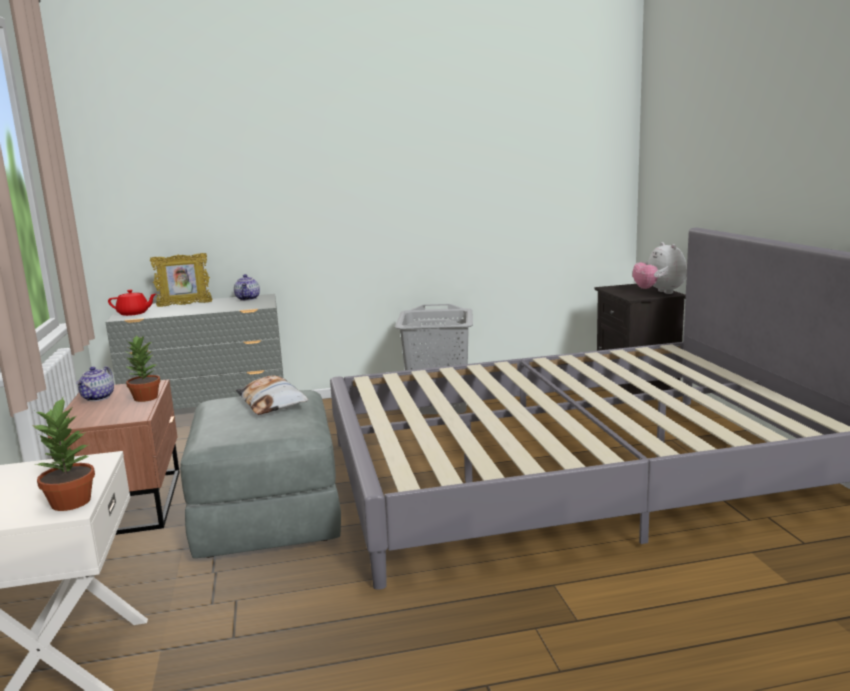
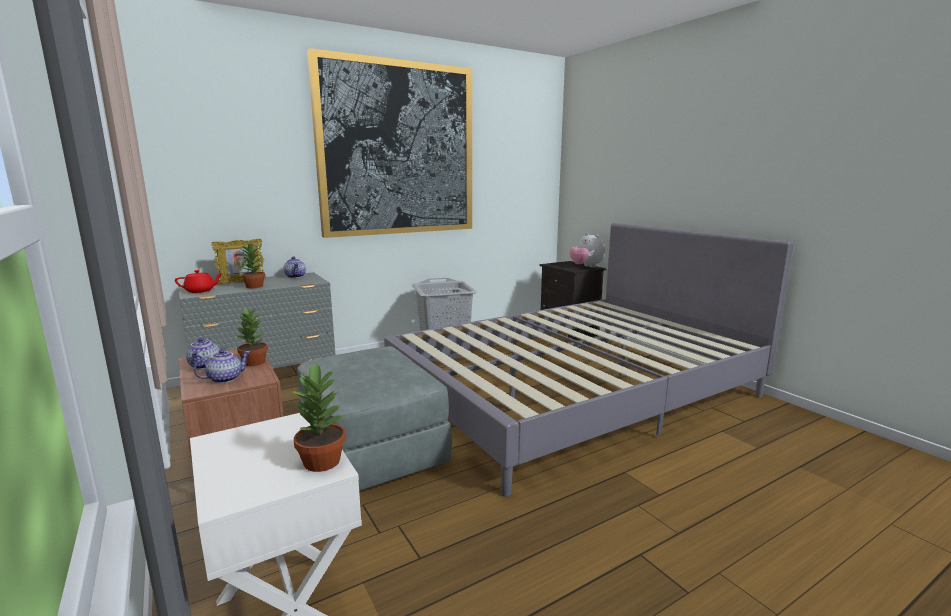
camera: 20 degrees left, 0 degrees up
pillow [236,375,308,415] -> none
none -> teapot [193,349,250,383]
none -> potted plant [241,243,265,288]
none -> picture [307,48,472,238]

